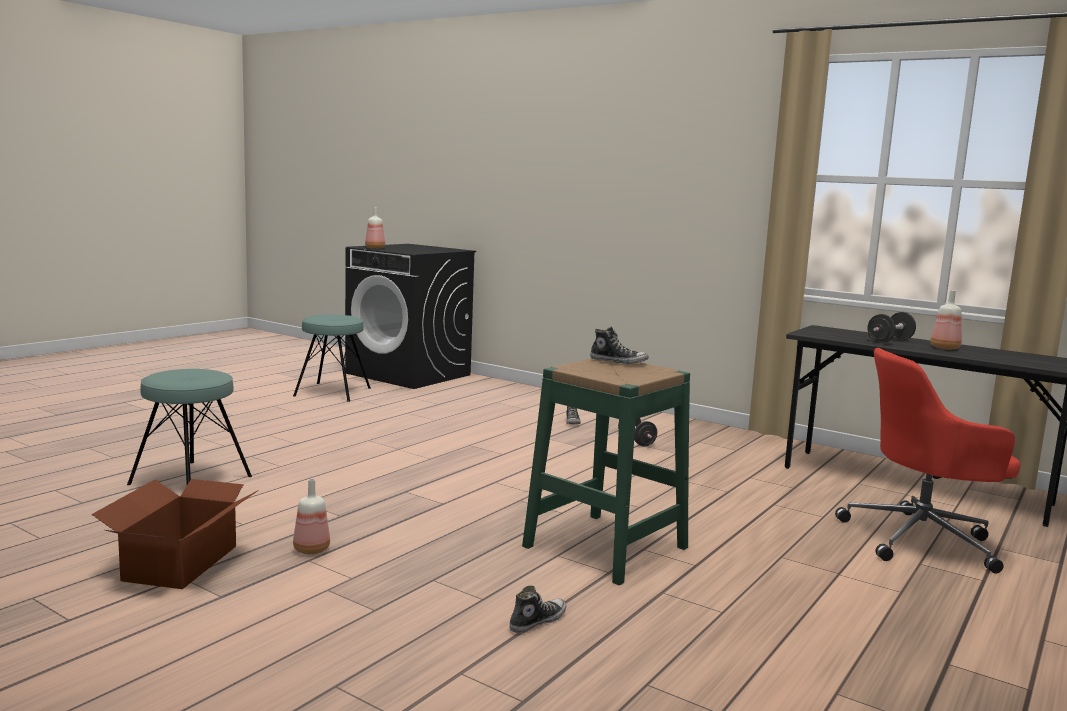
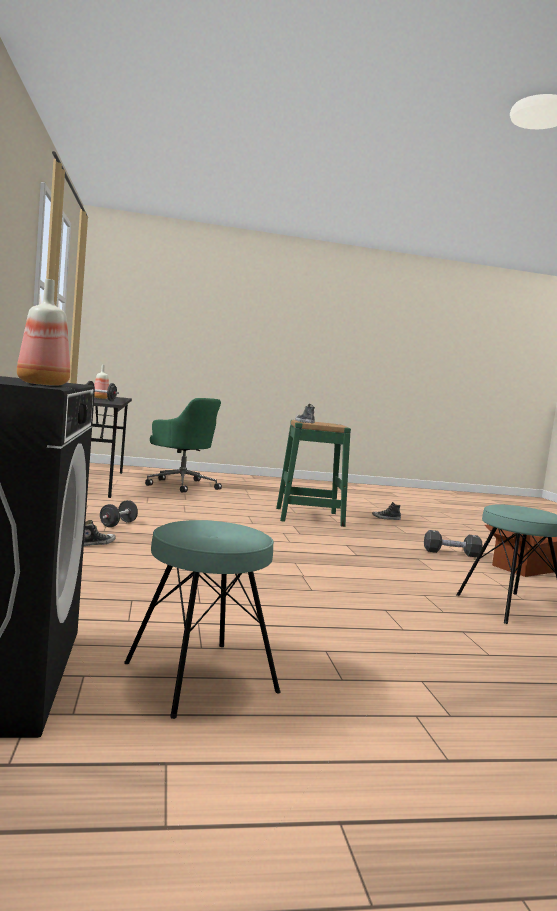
camera: 135 degrees left, 5 degrees down
bottle [293,479,330,554] -> black dumbbell [424,530,483,557]
red office chair [835,348,1020,574] -> green office chair [145,398,222,492]

